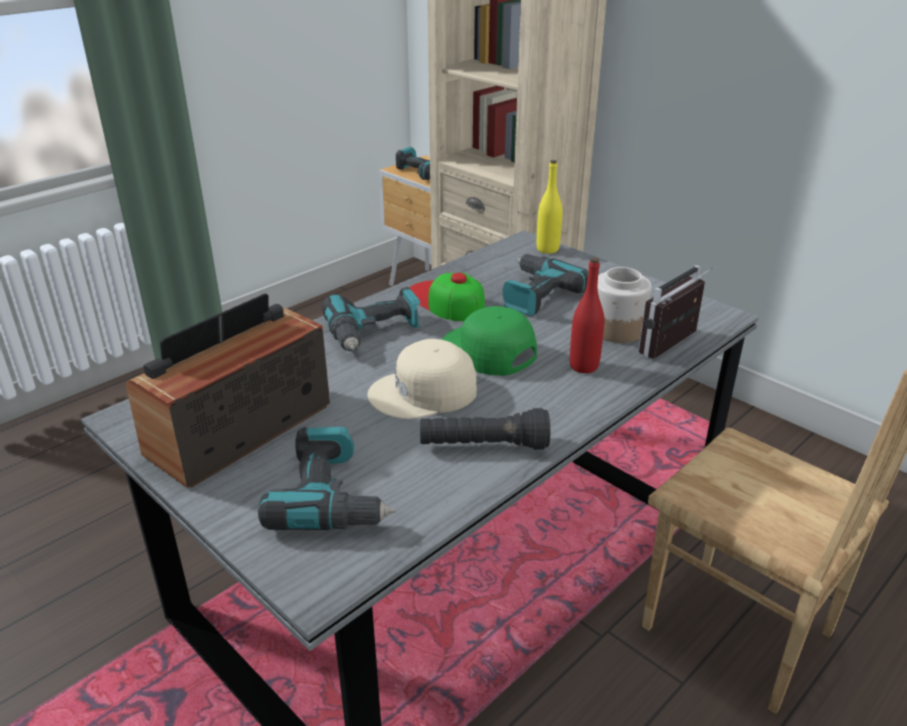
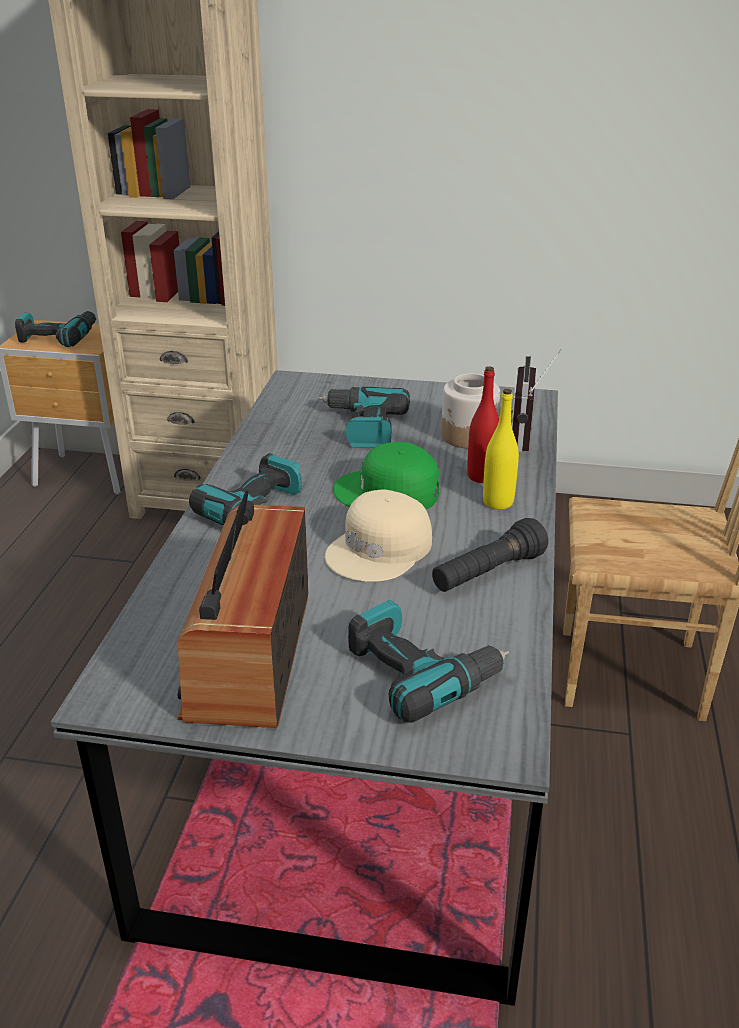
camera: 35 degrees left, 0 degrees up
cap [410,273,485,321] -> none
yellow bottle [537,160,562,254] -> yellow bottle moved to [483,389,519,510]

